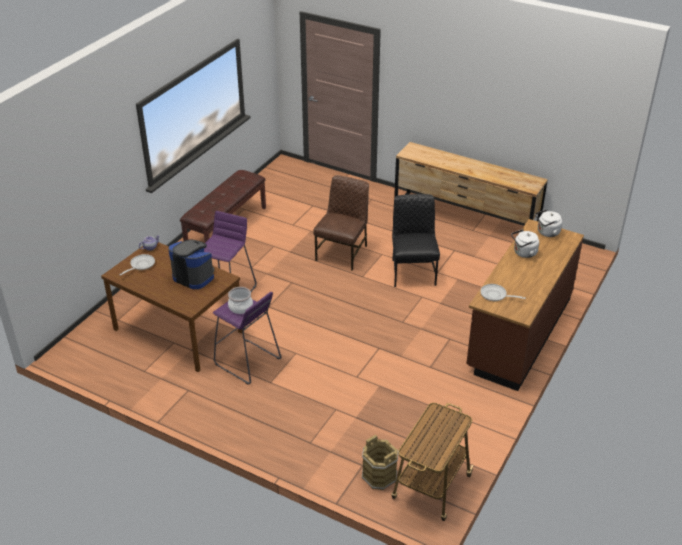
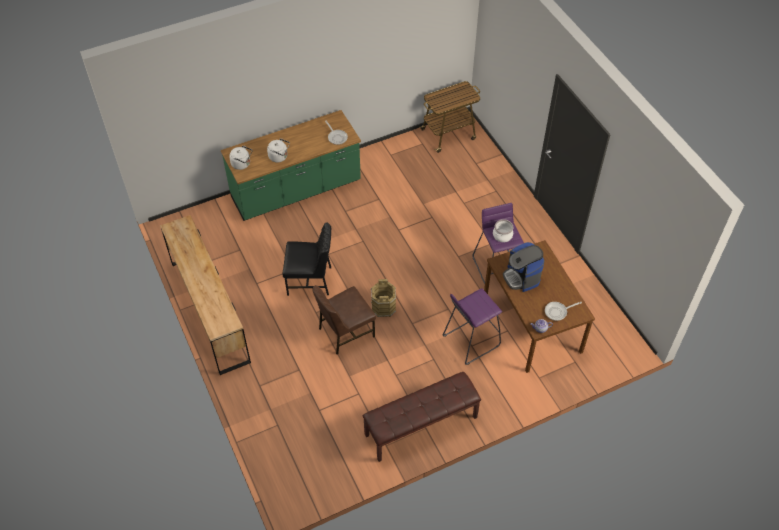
camera: 145 degrees left, 15 degrees up
brown bucket [362,434,399,490] -> brown bucket moved to [371,279,396,317]
black chair [392,194,440,287] -> black chair turned 120 degrees counterclockwise [283,222,331,296]
brown counter [466,219,584,391] -> green counter [221,110,361,221]

